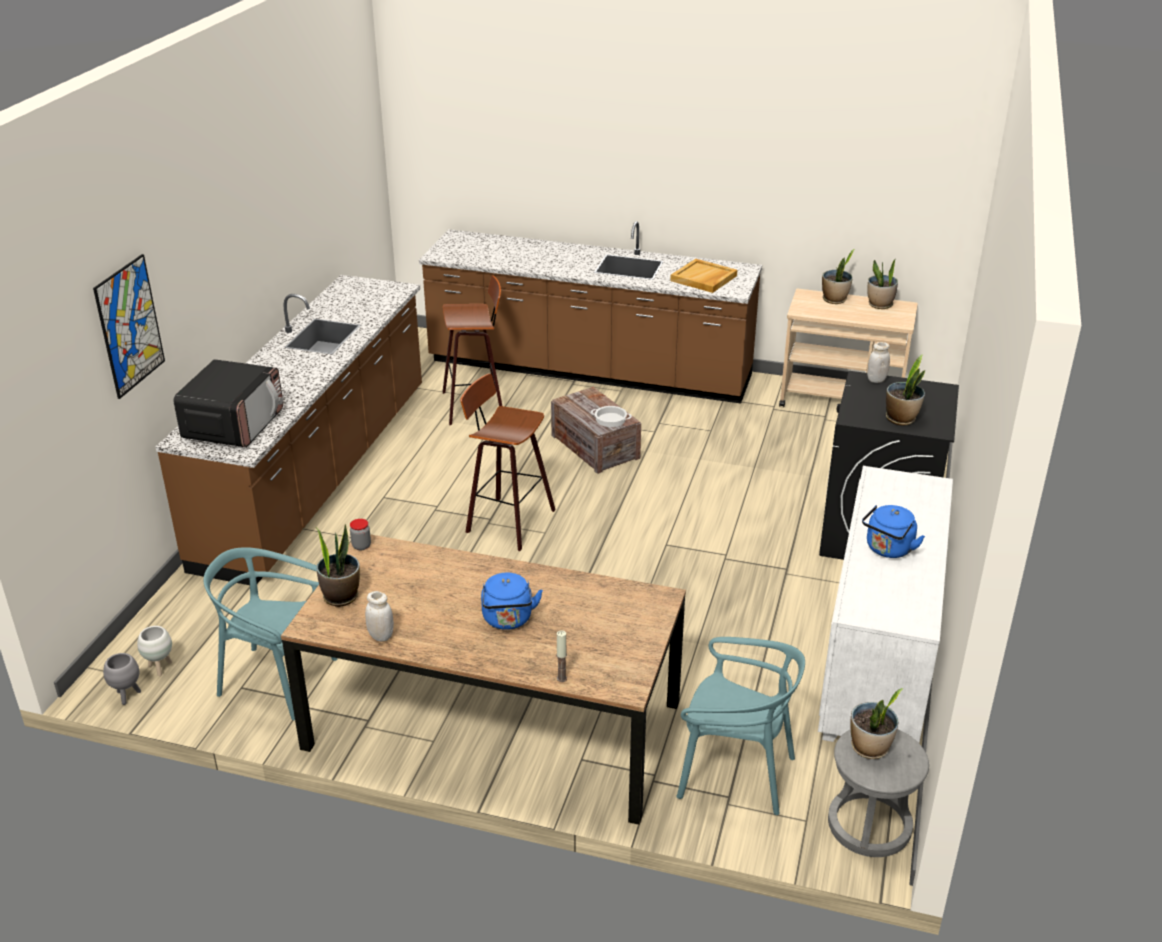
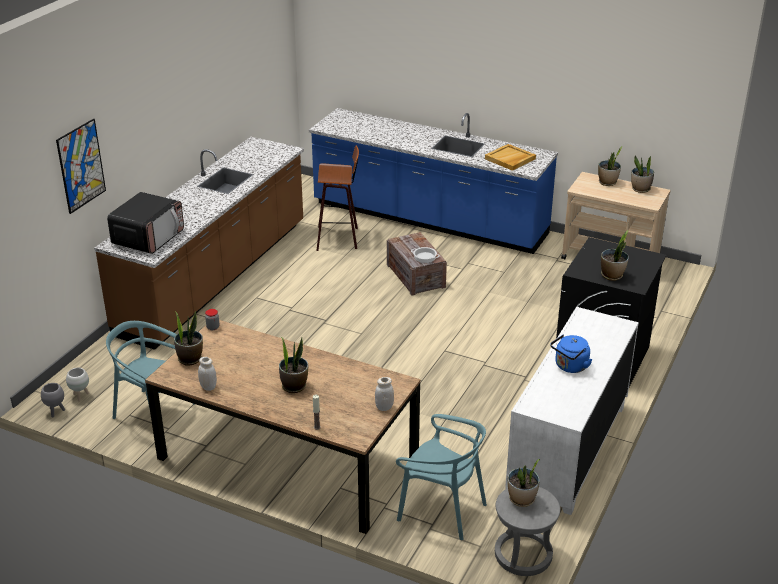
camera: 10 degrees right, 0 degrees up
brown counter [419,221,762,404] -> blue counter [309,108,558,254]
stool [460,374,556,551] -> none
blue kettle [481,572,543,630] -> potted plant [279,337,308,393]
white jar [867,342,890,383] -> white jar moved to [375,377,394,411]

